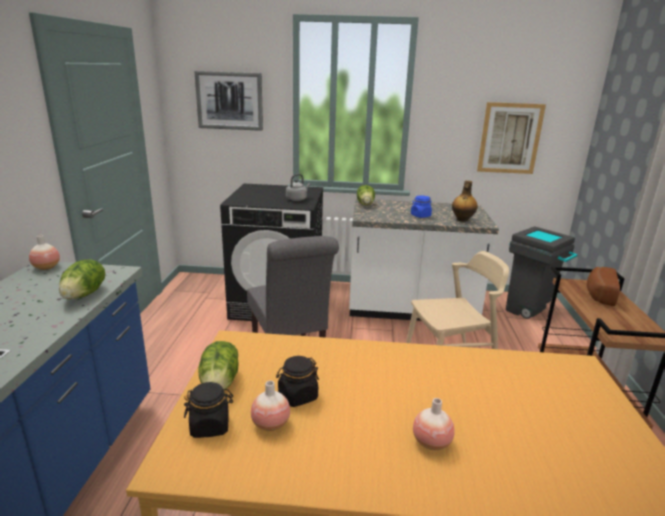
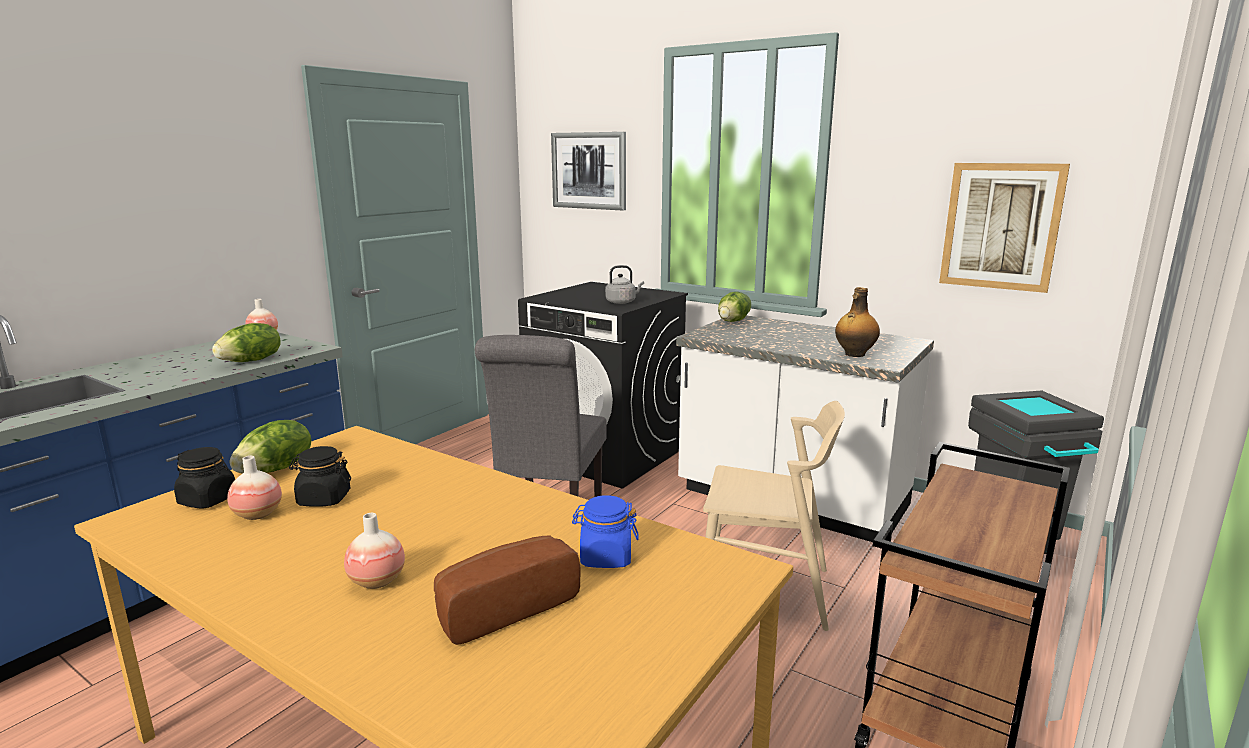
camera: 30 degrees right, 5 degrees down
blue jar [411,195,432,218] -> blue jar moved to [572,495,639,568]
bread [587,267,620,306] -> bread moved to [434,535,581,645]

